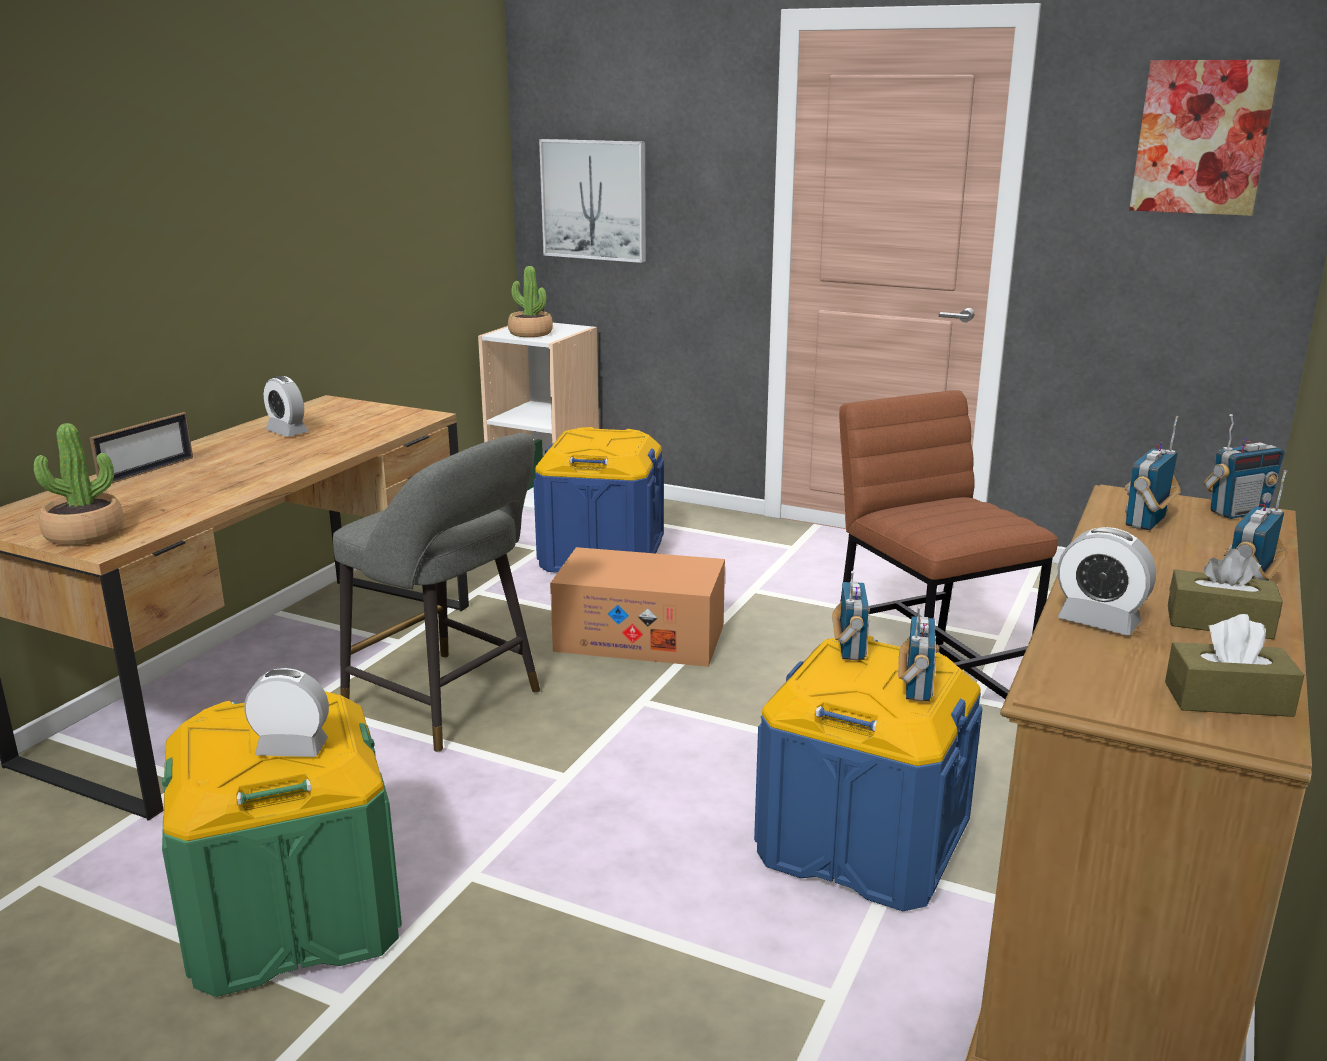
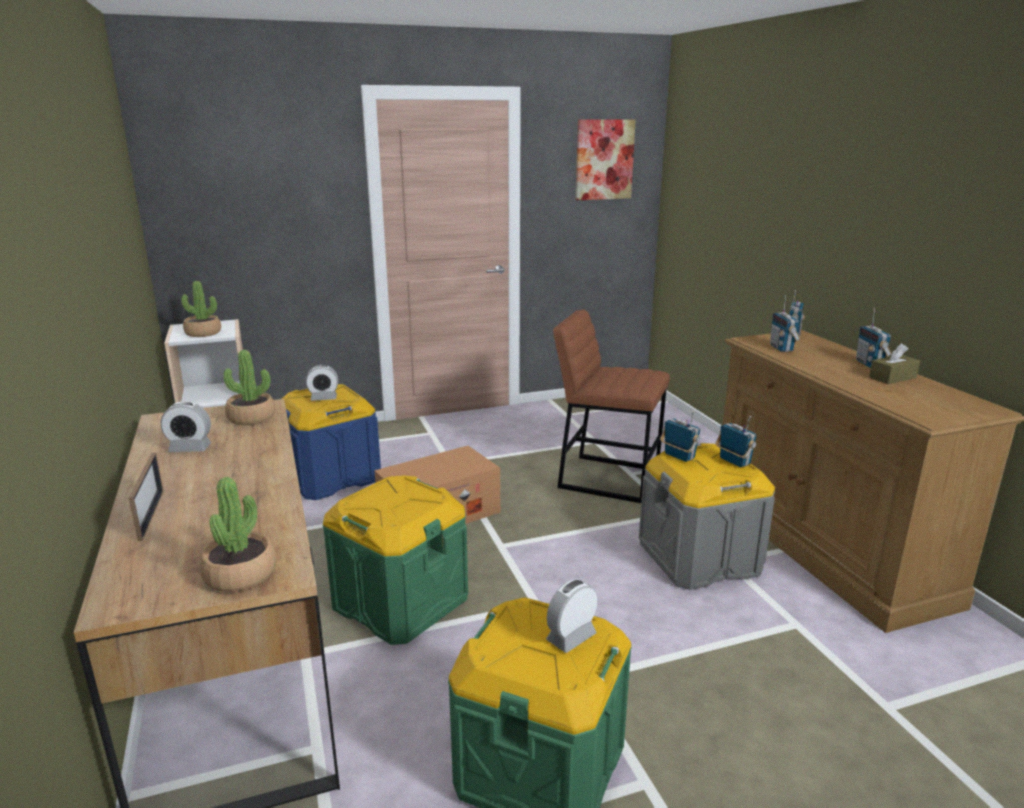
camera: 45 degrees left, 0 degrees up
grey stool [333,433,540,752] -> green storage box [323,475,468,645]
picture [539,139,646,263] -> none
blue storage box [754,636,982,911] -> grey storage box [639,443,775,590]
alarm clock [1058,527,1156,635] -> alarm clock moved to [306,365,338,401]
brown tissue box [1165,614,1304,717] -> none
none -> potted plant [224,350,275,425]

